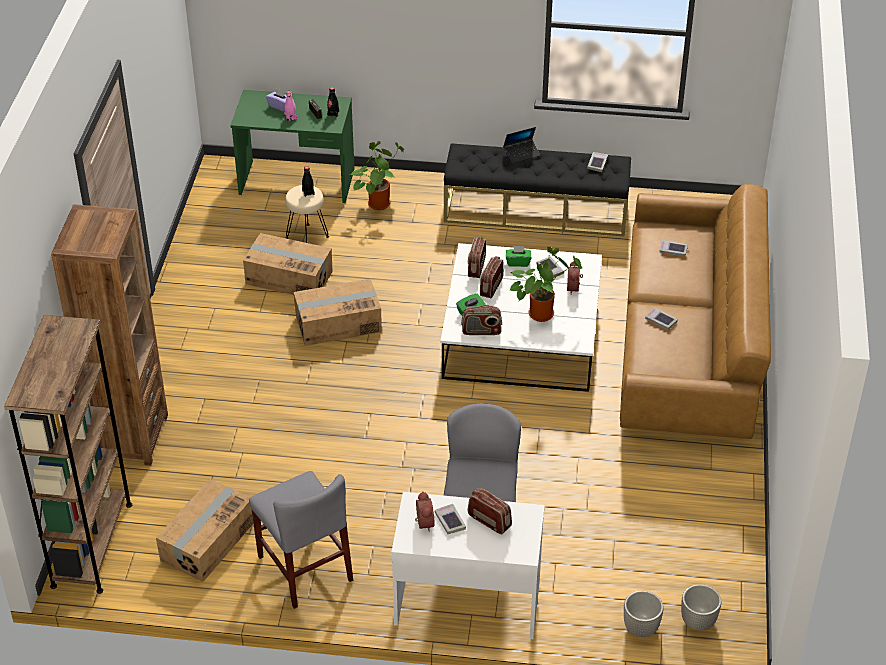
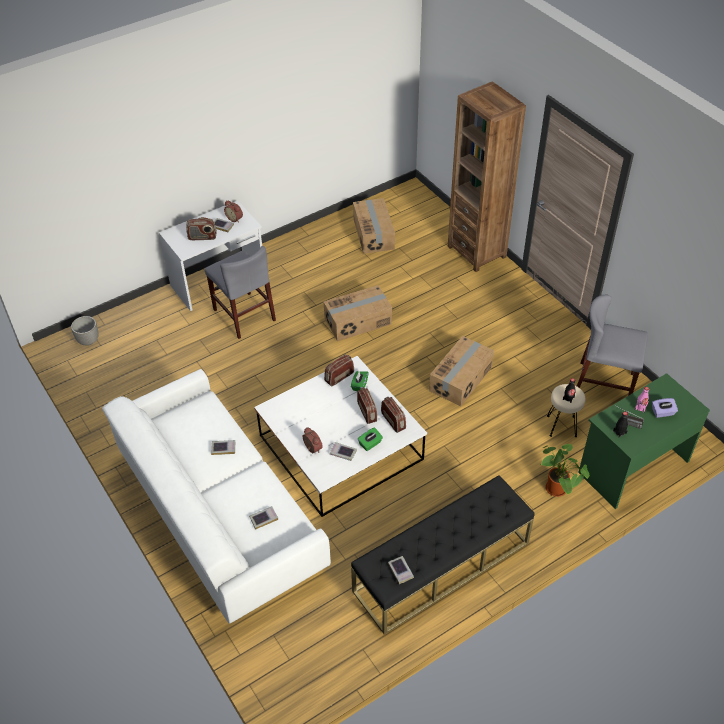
camera: 140 degrees right, 5 degrees up
brown bookcase [4,315,132,594] -> none
cardboard box [243,233,333,295] -> cardboard box moved to [323,285,392,341]
grey chair [249,471,353,609] -> grey chair moved to [577,295,648,396]
laptop [503,127,540,163] -> none
potted plant [509,247,582,322] -> none
brown sofa [620,184,771,439] -> white sofa [102,369,331,624]
planter [624,591,663,637] -> none

